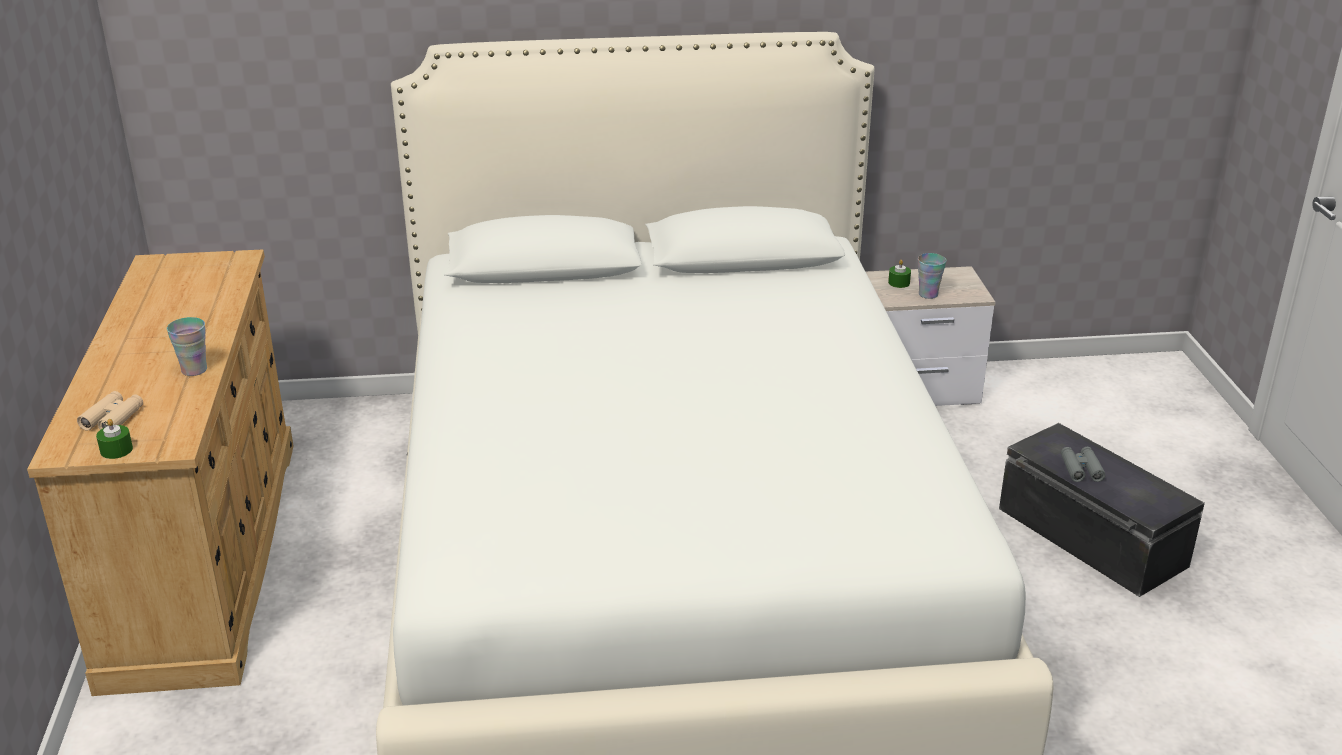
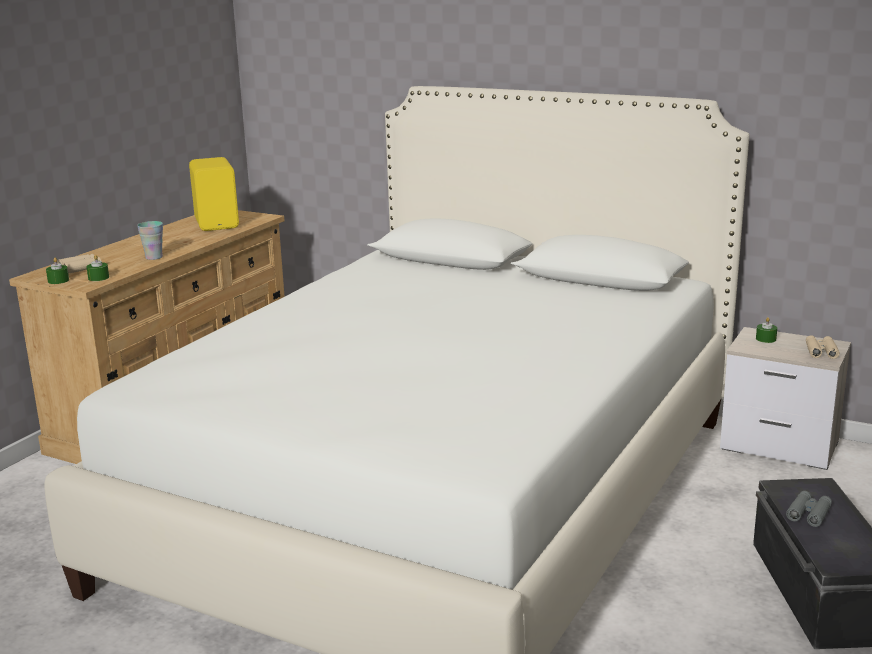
camera: 35 degrees right, 10 degrees down
cup [918,253,946,299] -> none
none -> green candle [86,255,109,281]
none -> yellow speaker [189,157,239,231]
none -> beige binoculars [806,335,840,359]

